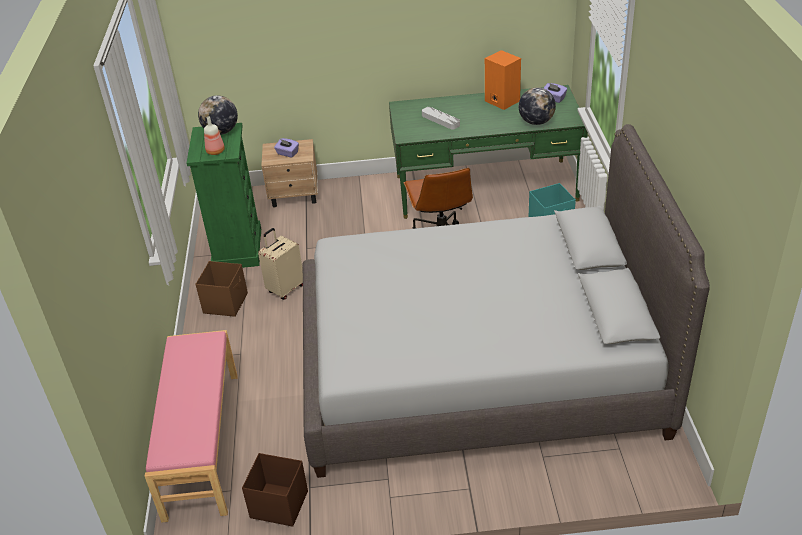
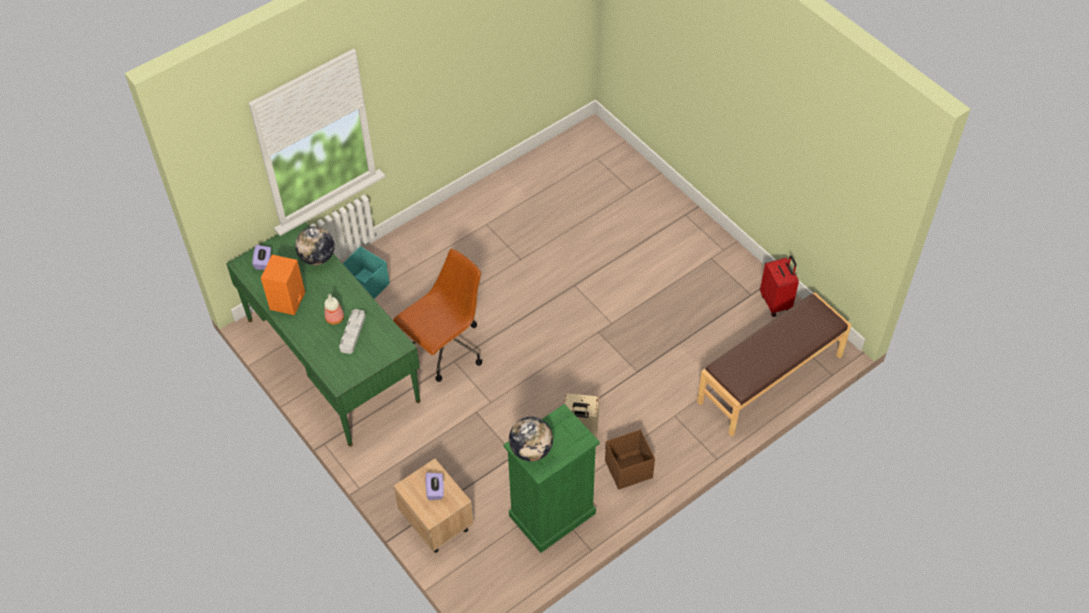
camera: 125 degrees left, 15 degrees up
pink bench [145,330,238,522] -> brown bench [697,293,852,436]
bottle [204,116,225,155] -> bottle moved to [324,294,344,325]
brown storage box [242,453,308,527] -> red suitcase [760,255,799,317]
grey bed [303,124,710,478] -> none

